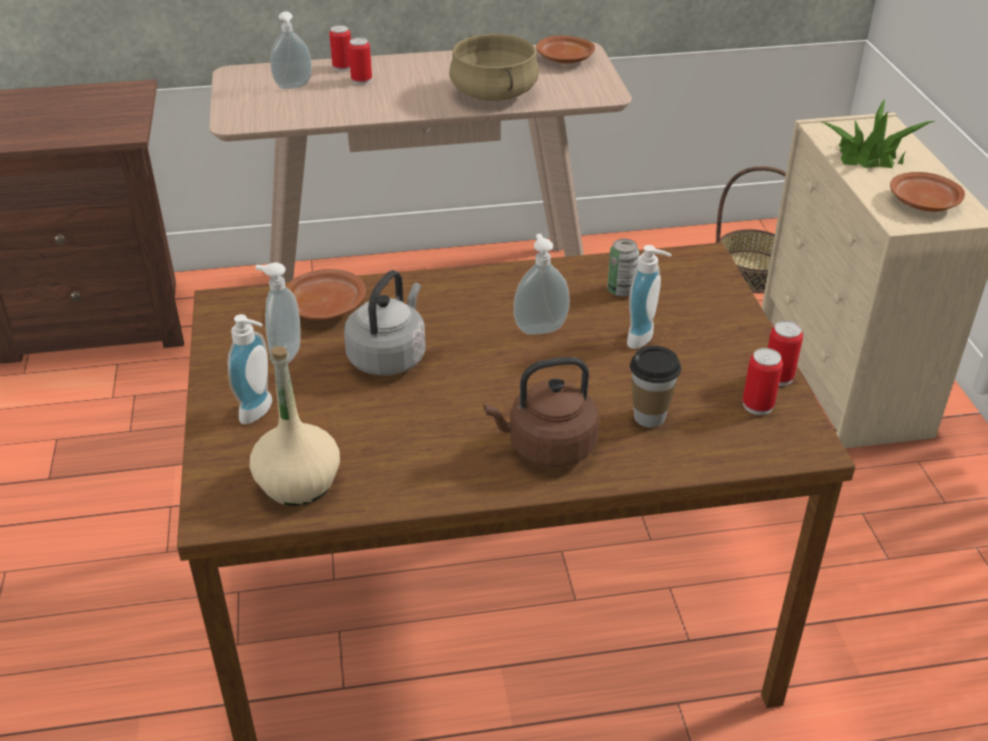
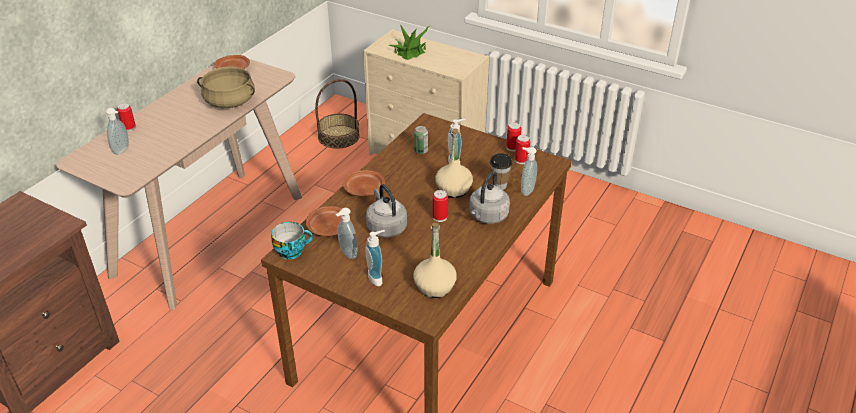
camera: 50 degrees left, 0 degrees up
can [348,37,372,85] -> can moved to [432,190,448,222]
brown kettle [484,357,599,467] -> grey kettle [469,171,510,224]
soap dispenser [513,234,570,335] -> soap dispenser moved to [521,147,537,196]
brown plate [890,172,965,212] -> brown plate moved to [343,170,385,197]
none -> cup [271,222,313,260]
none -> beige bottle [435,128,473,198]

